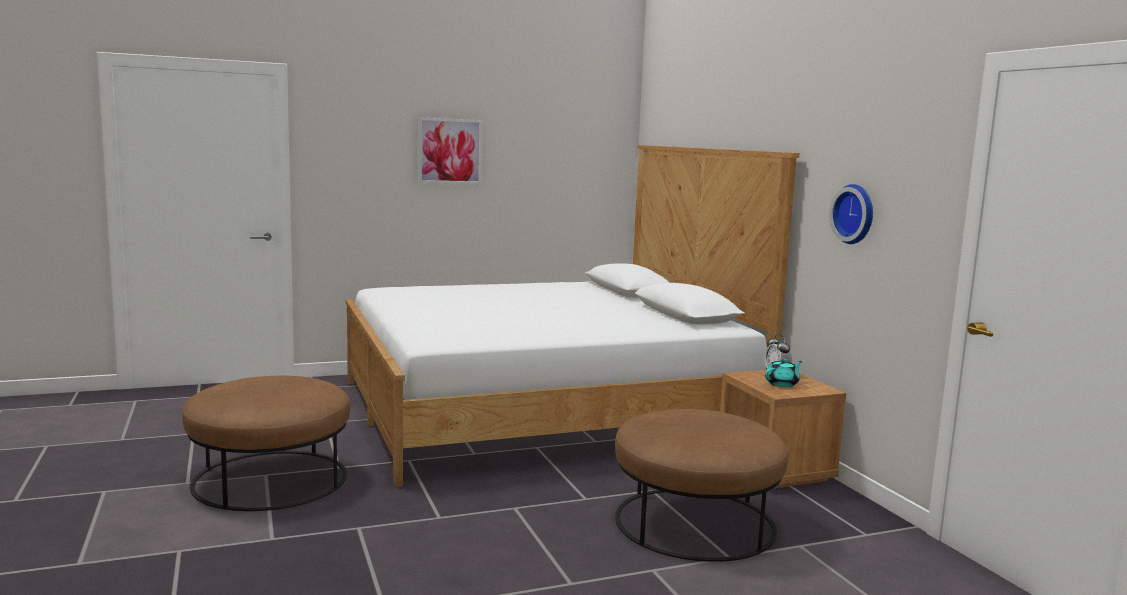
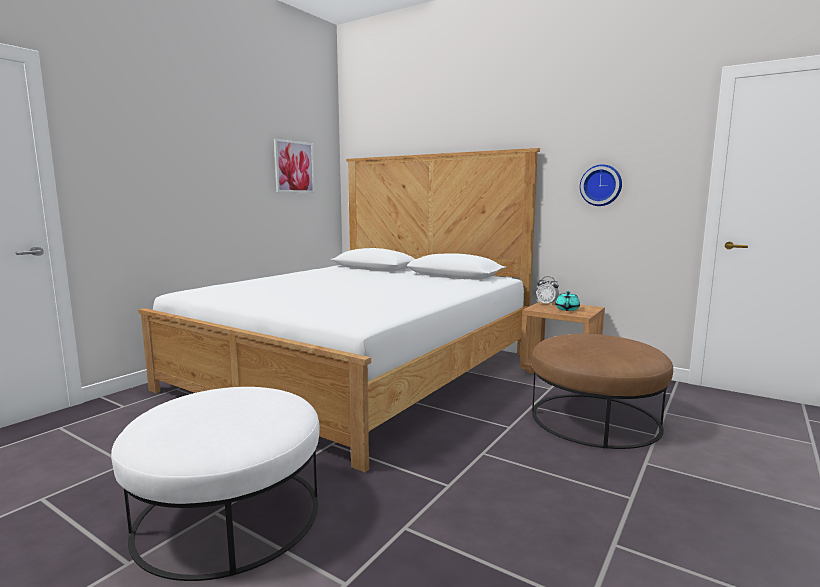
camera: 35 degrees left, 0 degrees up
brown ottoman [182,375,350,511] -> white ottoman [111,387,320,581]
picture [418,117,482,184] -> picture moved to [274,139,315,193]

